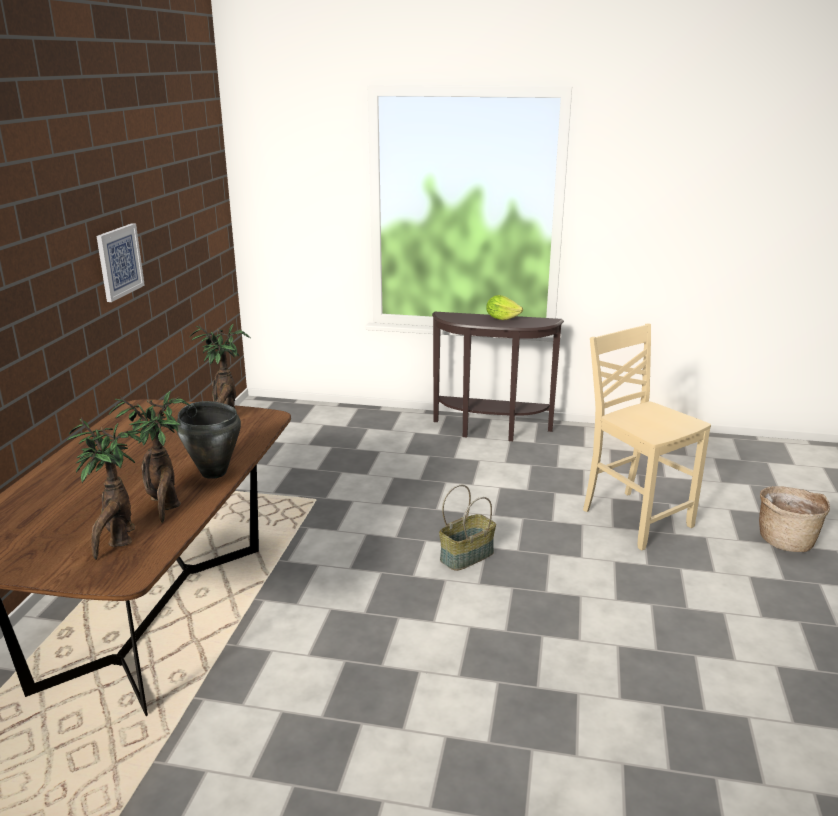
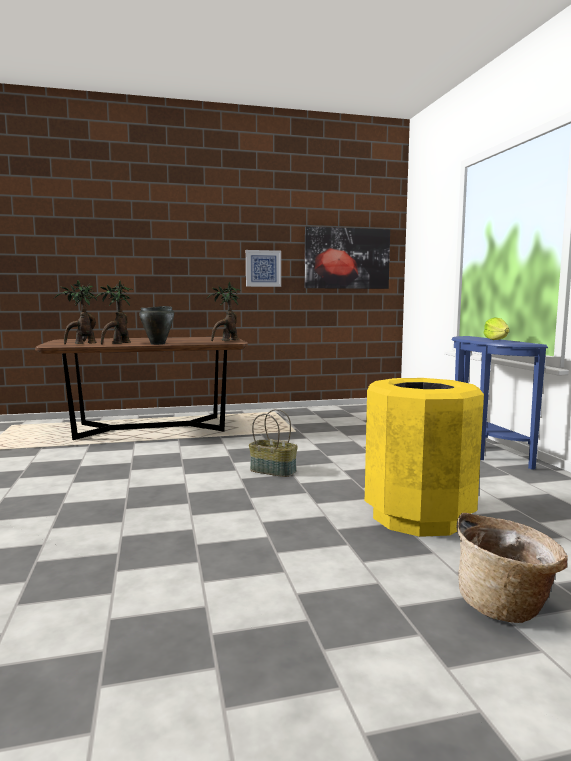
camera: 65 degrees right, 15 degrees down
brown console table [432,312,564,441] -> blue console table [451,336,548,470]
beige chair [583,323,711,550] -> yellow trash can [365,378,484,537]
none -> picture [305,226,390,289]

